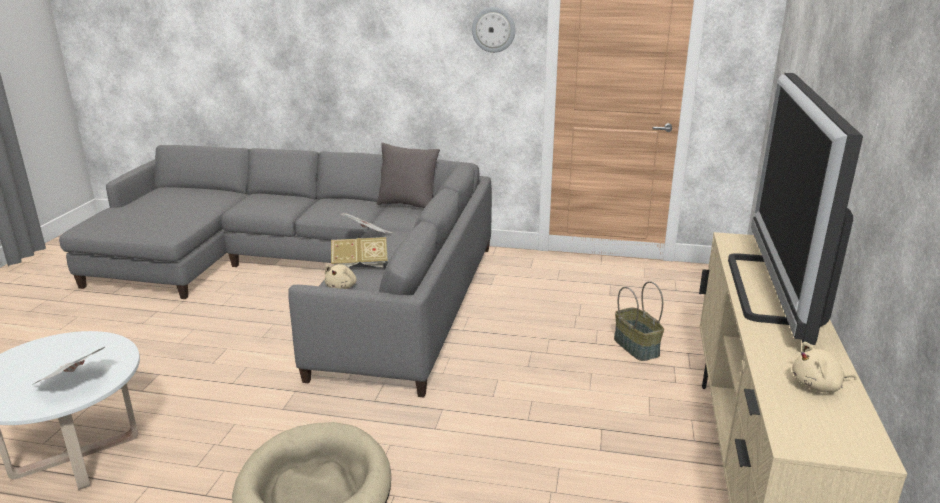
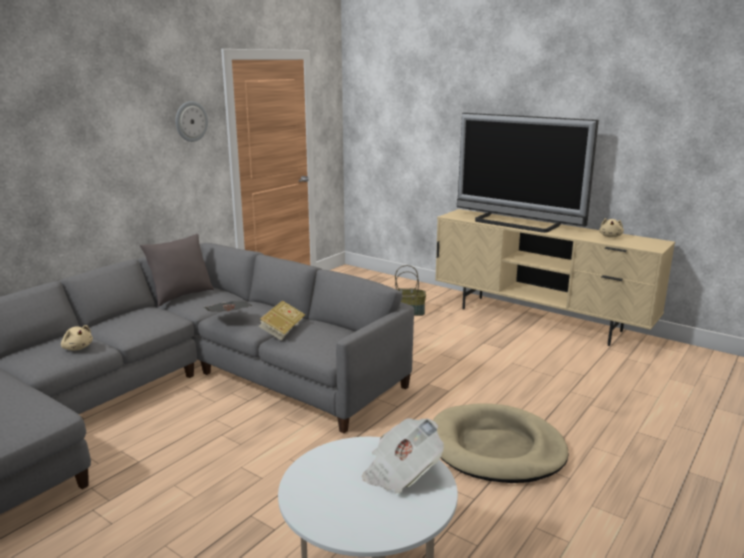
camera: 65 degrees left, 5 degrees down
beige plush toy [325,264,357,289] -> beige plush toy moved to [61,325,93,351]

